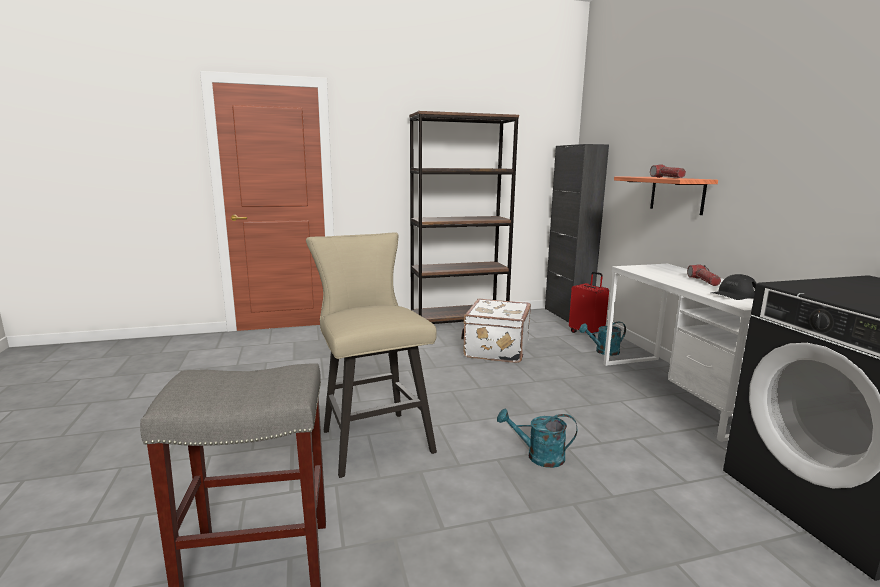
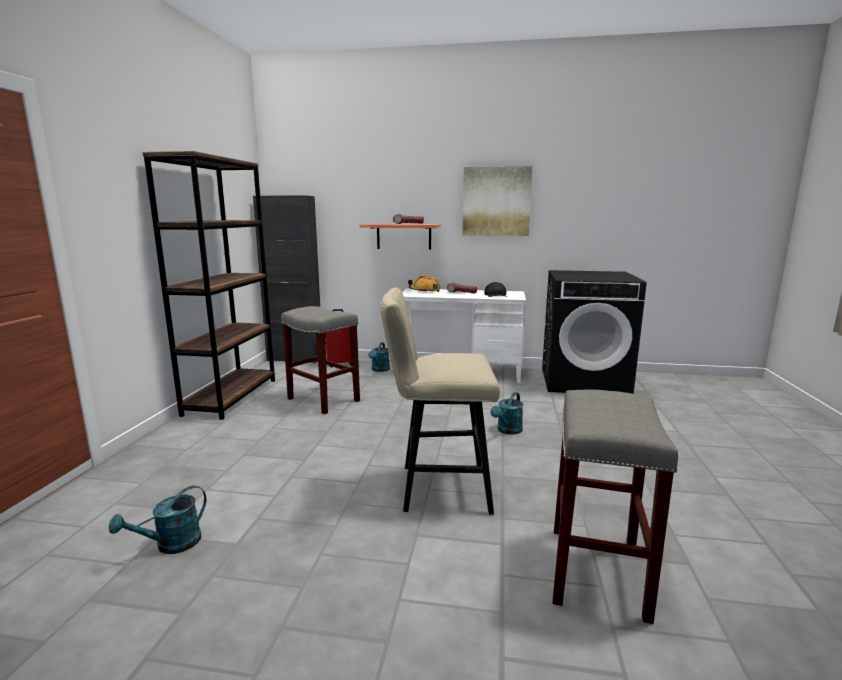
camera: 65 degrees left, 0 degrees up
white suitcase [461,299,531,363] -> grey stool [281,306,360,414]
none -> turquoise watering can [109,485,206,554]
none -> orange hard hat [408,275,441,292]
none -> picture [462,166,532,236]

